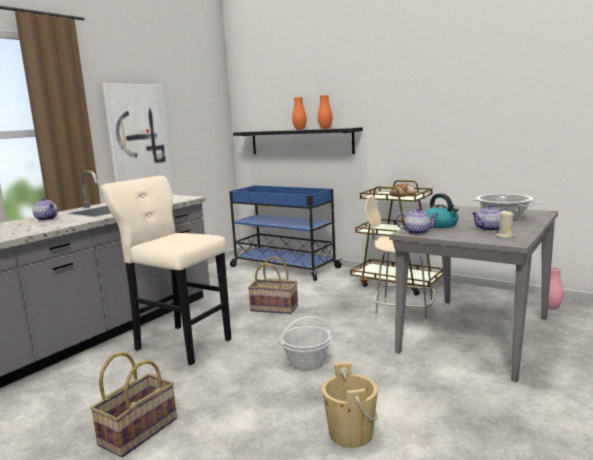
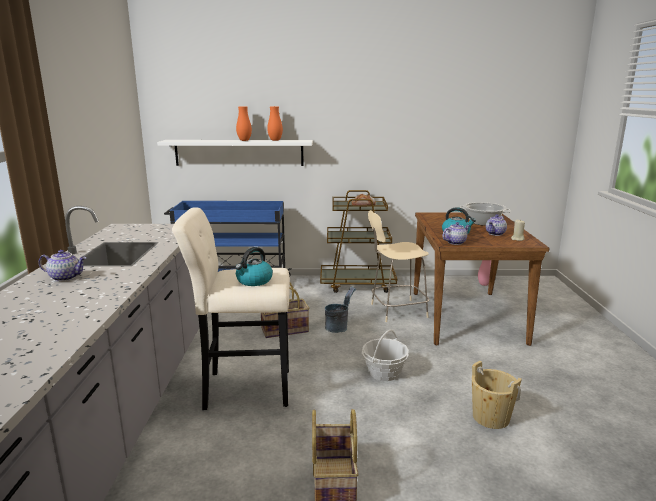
camera: 35 degrees left, 5 degrees up
picture [102,83,173,185] -> none
black shelf [233,127,363,154] -> white shelf [157,140,313,166]
grey dining table [389,205,558,382] -> brown dining table [414,213,550,346]
none -> kettle [235,247,273,286]
none -> grey bucket [325,286,356,333]

